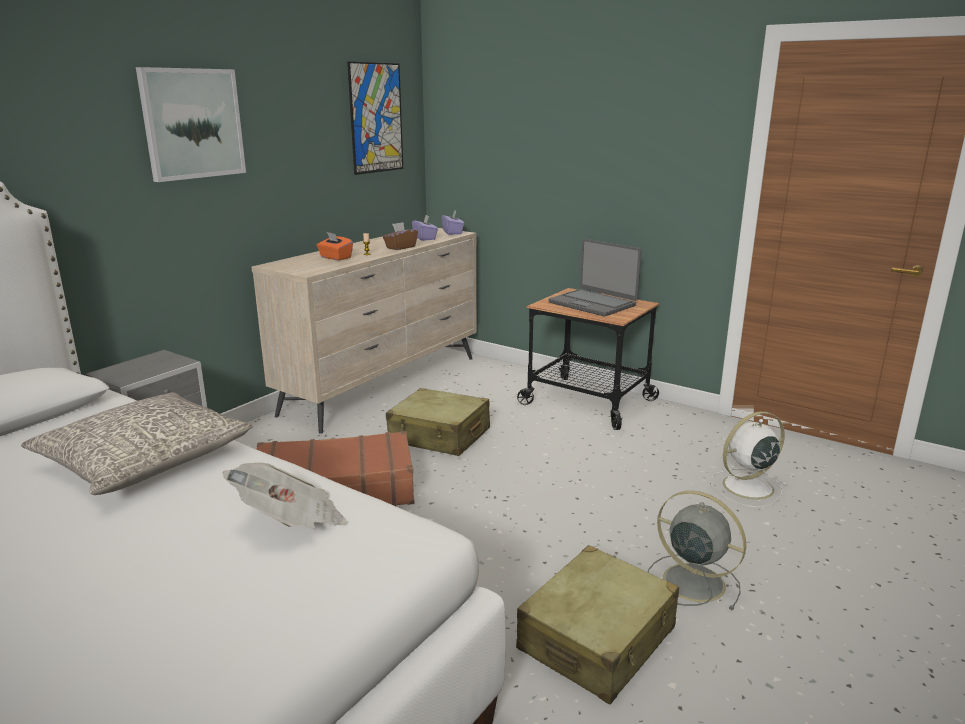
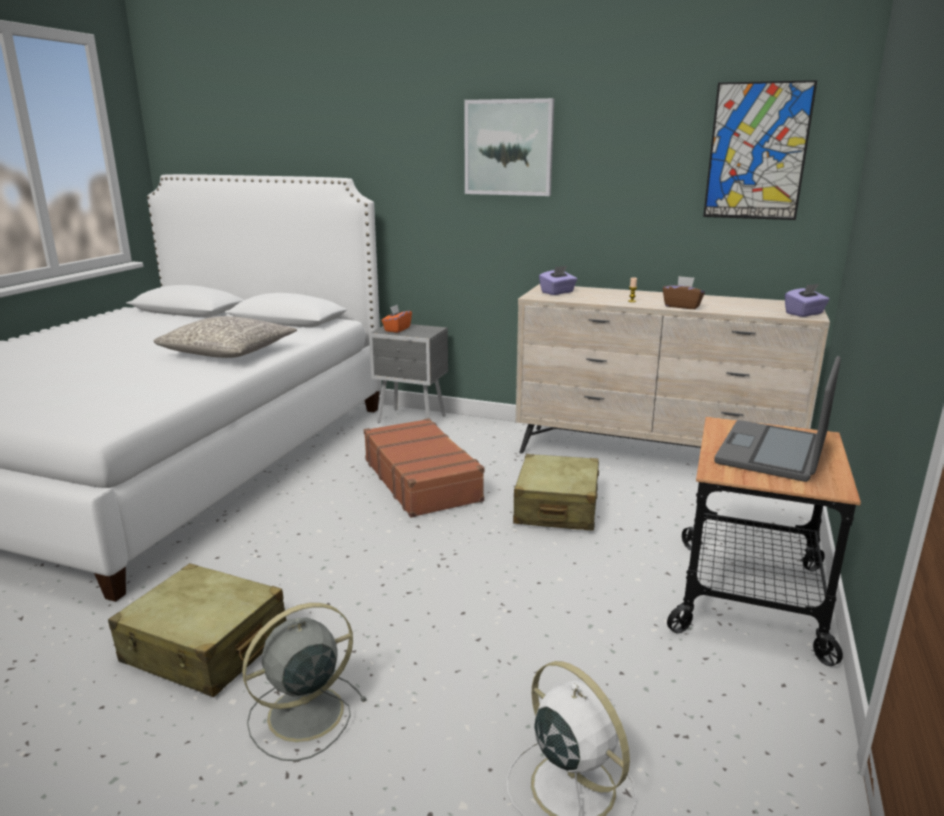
camera: 75 degrees right, 0 degrees up
newspaper [223,463,348,529] -> none
orange tissue box [316,232,353,261] -> orange tissue box moved to [382,305,412,333]
purple tissue box [412,215,438,241] -> purple tissue box moved to [539,266,577,295]
grey fan [648,491,746,610] -> grey fan turned 150 degrees counterclockwise [242,603,367,761]

